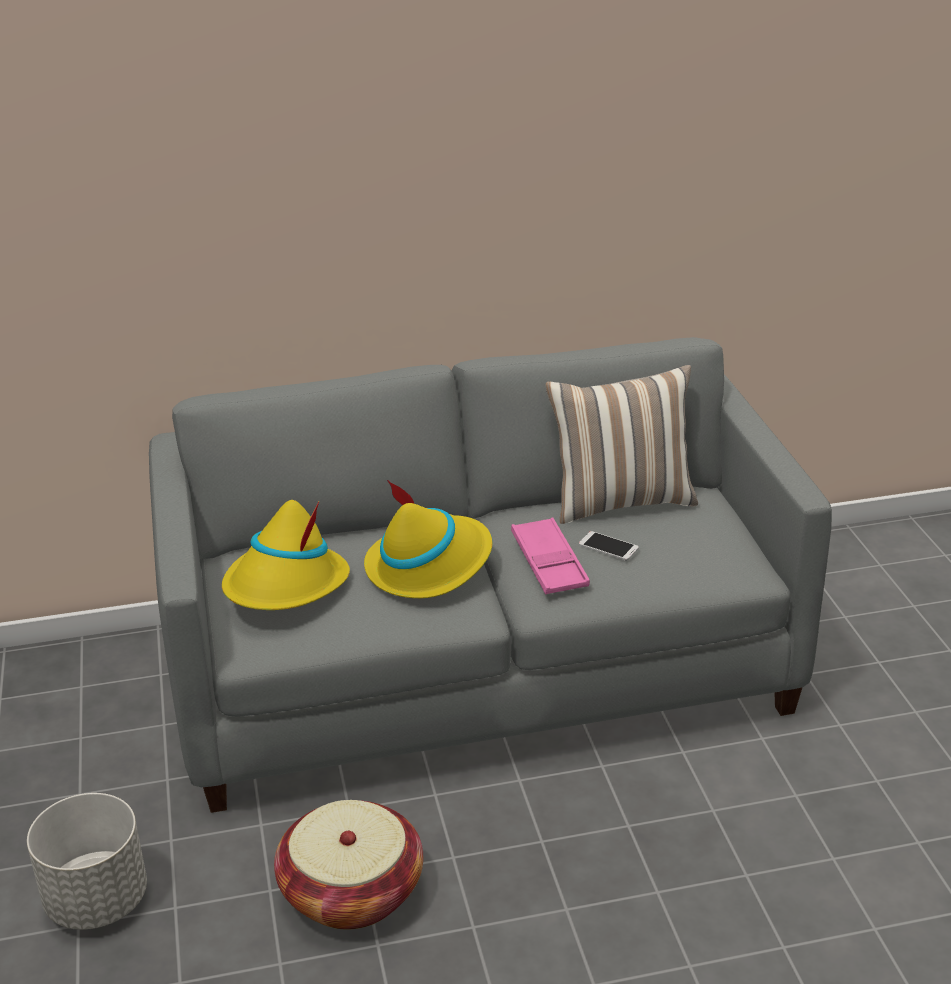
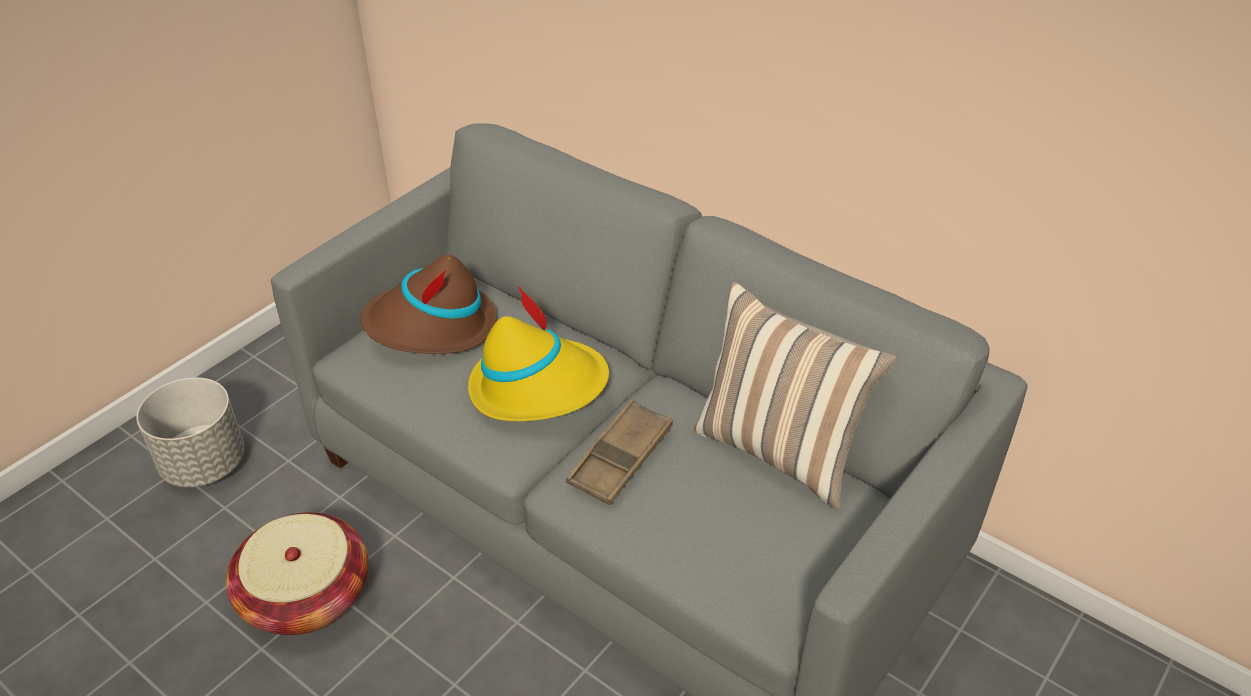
camera: 50 degrees right, 10 degrees up
yellow hat [222,500,350,610] -> brown hat [360,254,496,354]
pink tray [511,517,590,594] -> brown tray [566,400,673,505]
phone [579,531,639,561] -> none

